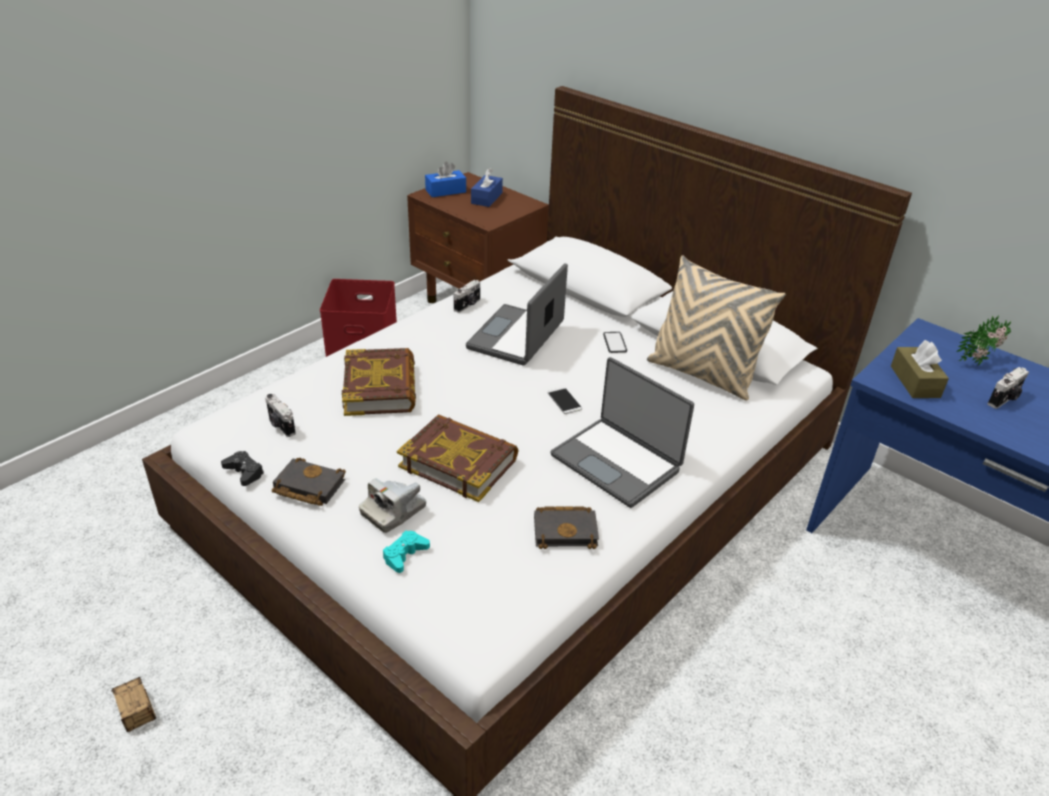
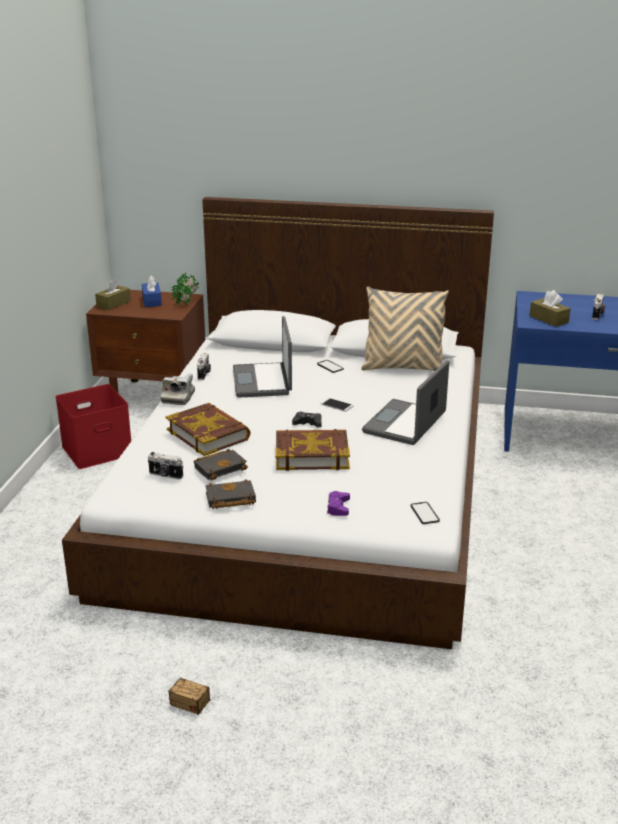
camera: 30 degrees left, 10 degrees down
black game controller [221,451,264,486] -> black game controller moved to [292,412,322,427]
camera [359,478,426,533] -> camera moved to [161,373,195,405]
turquoise game controller [383,531,430,573] -> purple game controller [327,491,350,516]
blue tissue box [425,162,466,197] -> brown tissue box [95,278,131,310]
black book [534,507,599,549] -> black book moved to [194,449,248,481]
laptop [550,357,694,508] -> laptop turned 105 degrees clockwise [362,360,449,445]
potted plant [957,315,1012,365] -> potted plant moved to [172,272,199,305]
none -> phone [411,502,440,524]

